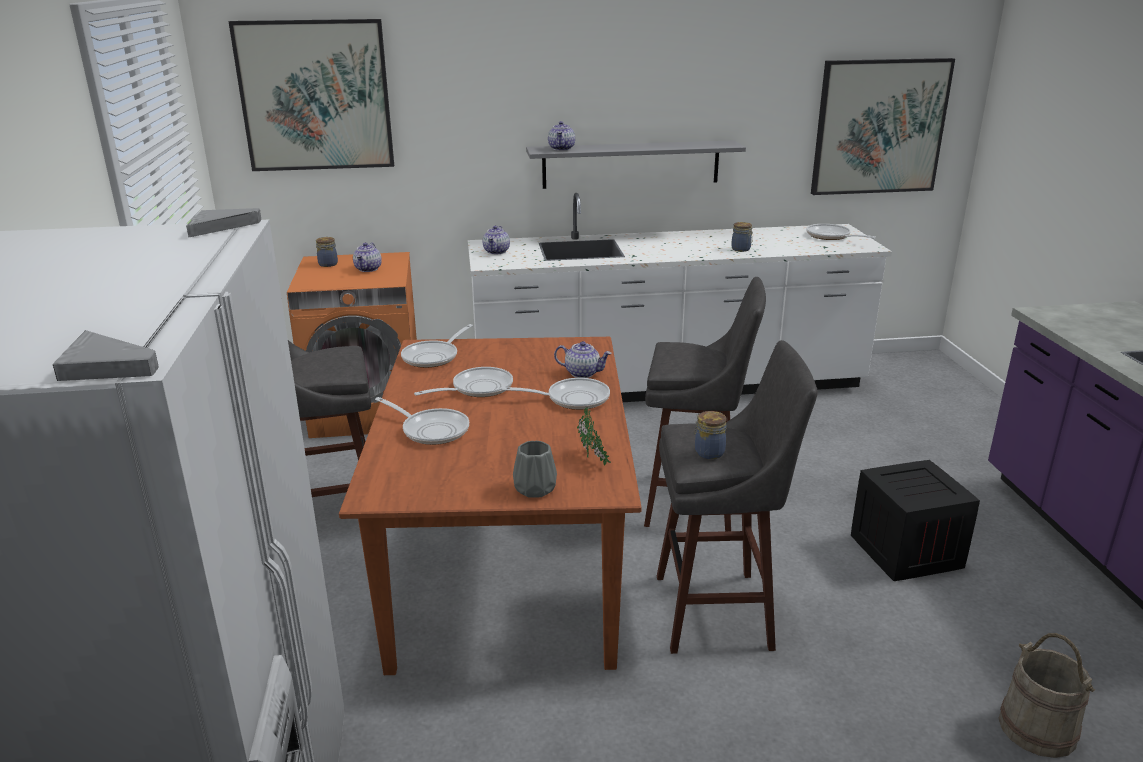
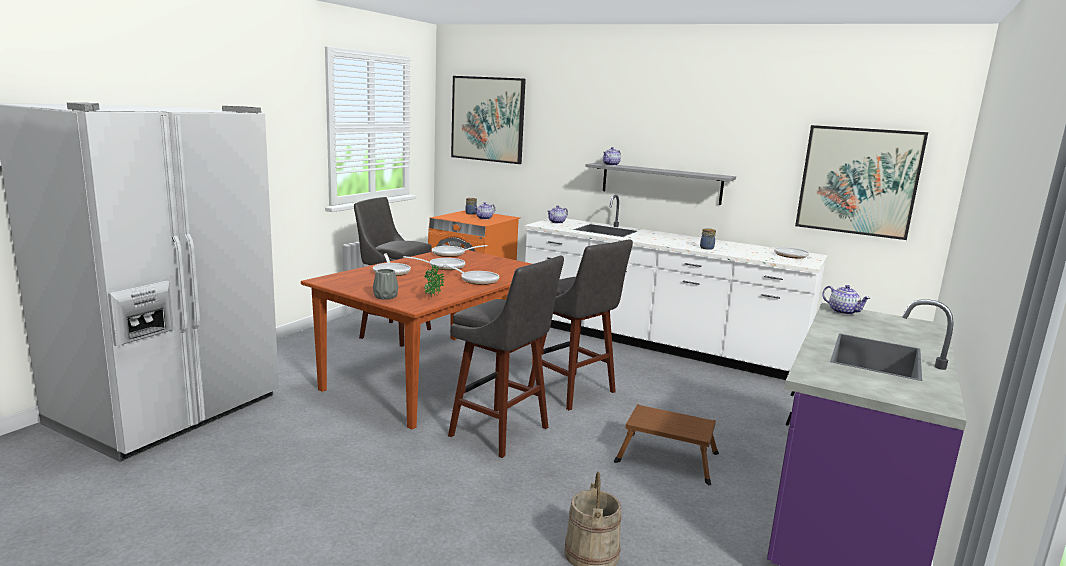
camera: 35 degrees right, 10 degrees down
teapot [554,341,611,378] -> teapot moved to [822,285,871,315]
jar [694,411,727,459] -> none
crate [851,460,980,581] -> brown step ladder [614,404,719,485]

